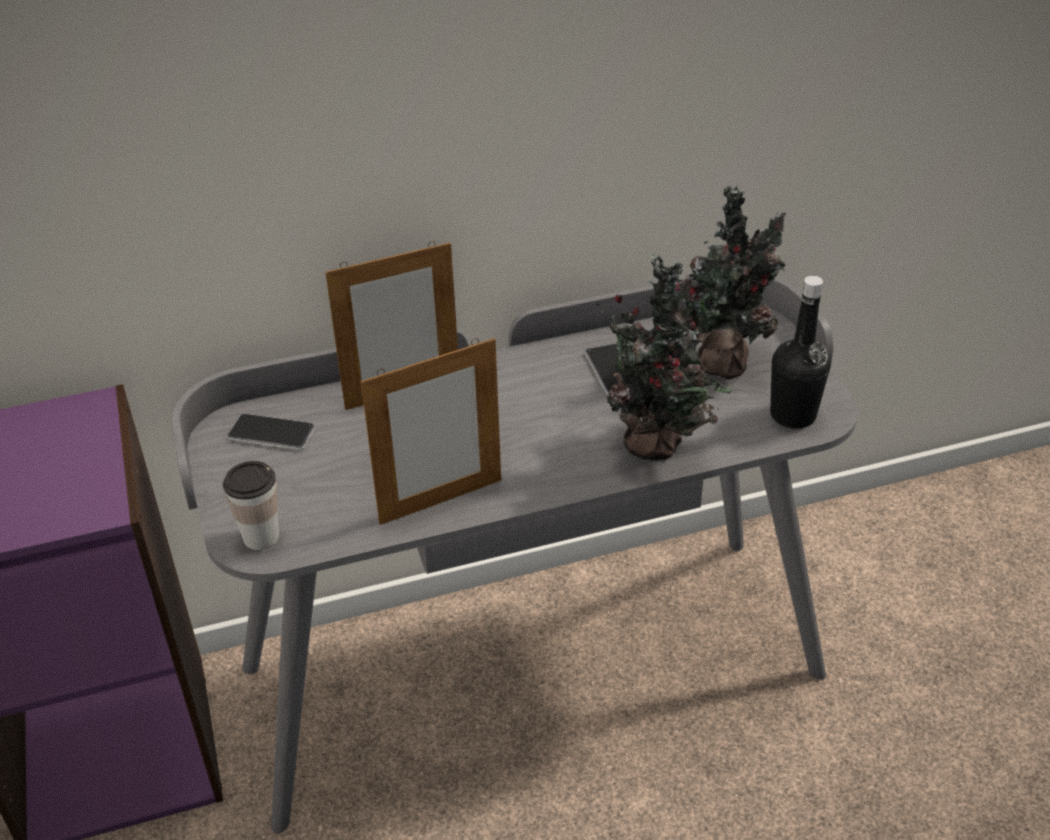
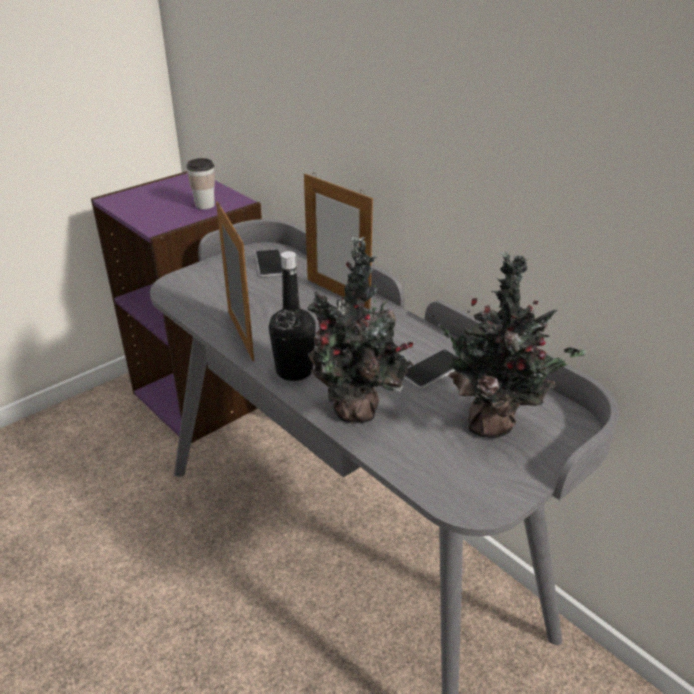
camera: 65 degrees right, 5 degrees down
cup [223,461,279,550] -> cup moved to [186,158,215,209]
picture frame [361,338,501,525] -> picture frame turned 150 degrees counterclockwise [216,201,254,362]
black bottle [770,276,831,429] -> black bottle moved to [269,251,316,381]

